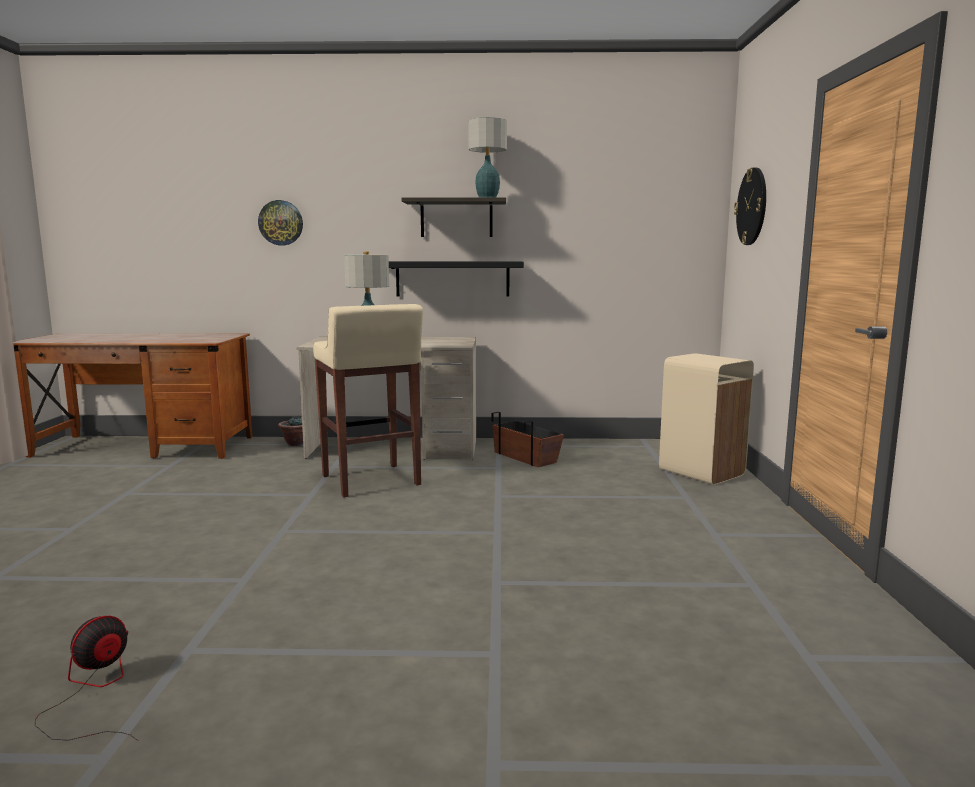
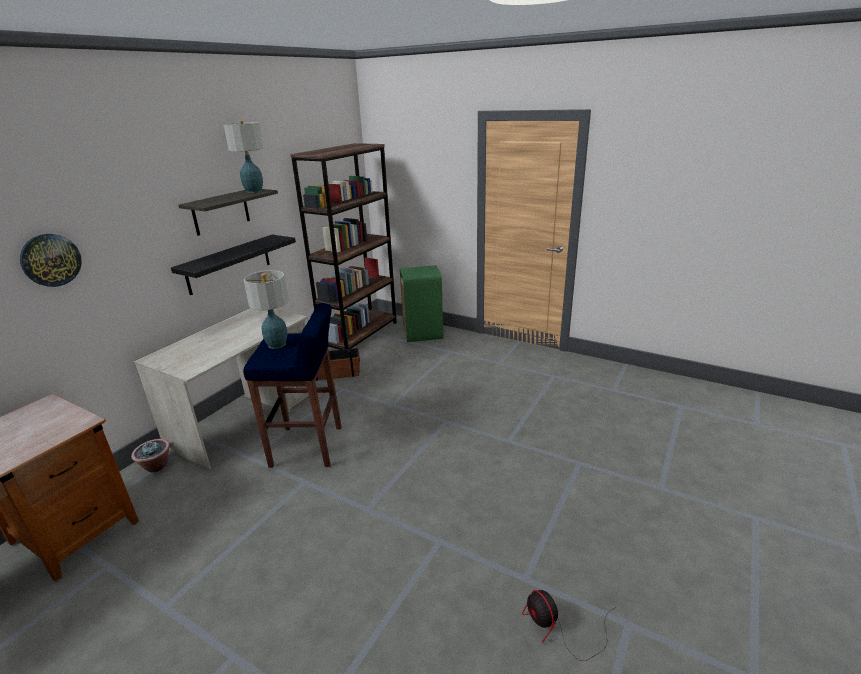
camera: 60 degrees left, 15 degrees up
beige stool [313,304,423,497] -> blue stool [243,303,342,468]
beige trash can [659,353,754,485] -> green trash can [400,265,443,342]
wall clock [734,168,766,245] -> none
none -> brown bookcase [290,143,397,350]

